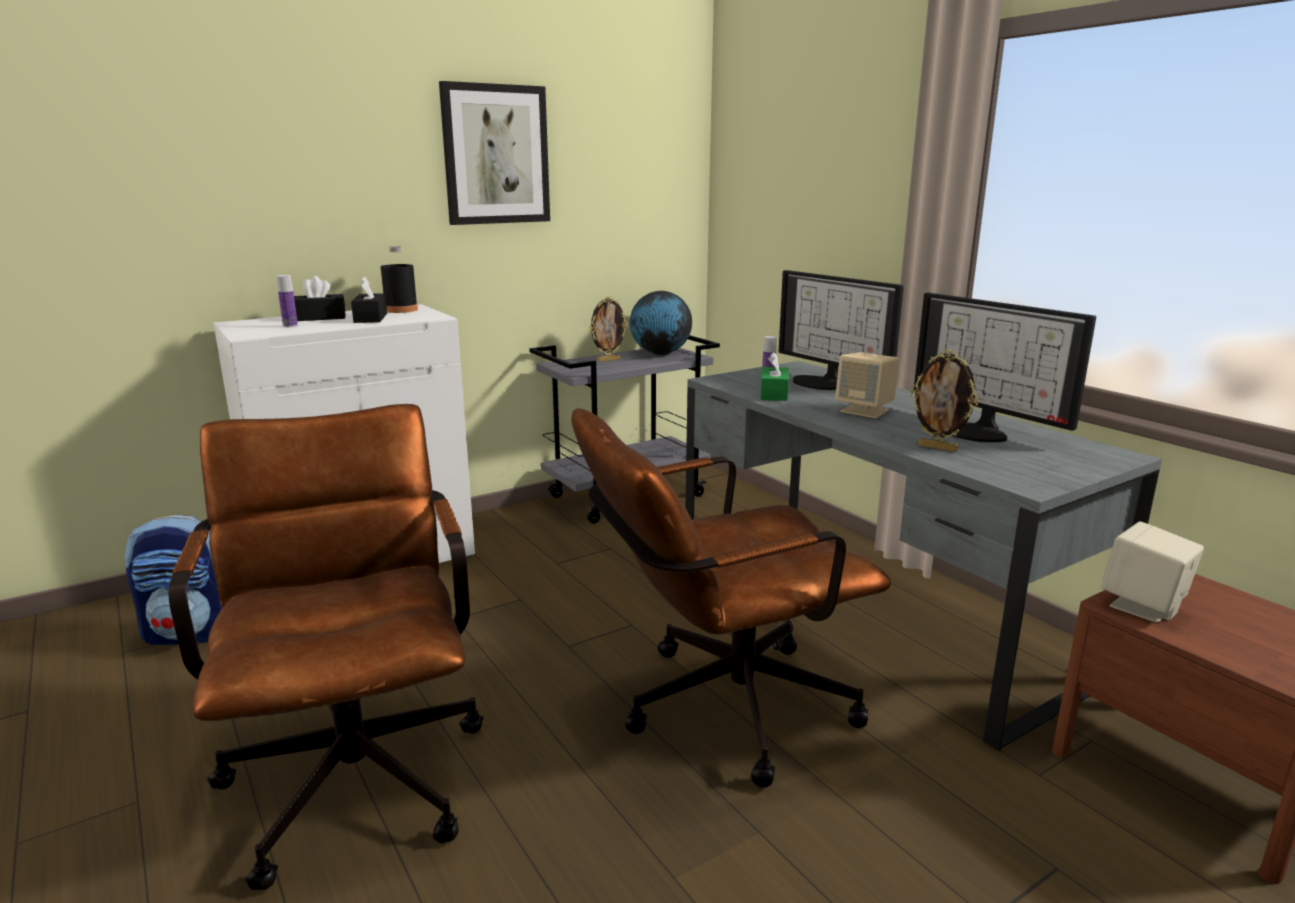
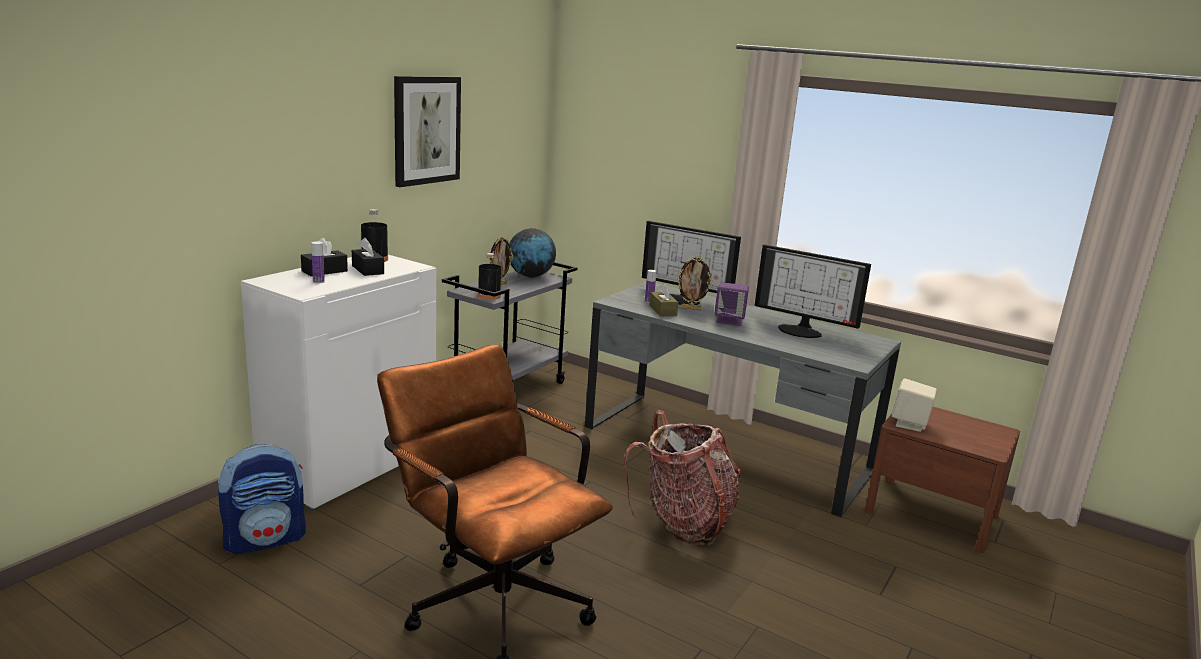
camera: 25 degrees left, 0 degrees up
brown office chair [572,408,891,788] -> backpack [624,410,741,545]
green tissue box [760,352,789,401] -> brown tissue box [649,283,678,316]
beige speaker [835,352,900,418] -> purple speaker [714,282,749,326]
picture frame [910,350,979,452] -> picture frame moved to [676,256,713,310]
none -> black bottle [478,253,501,300]

